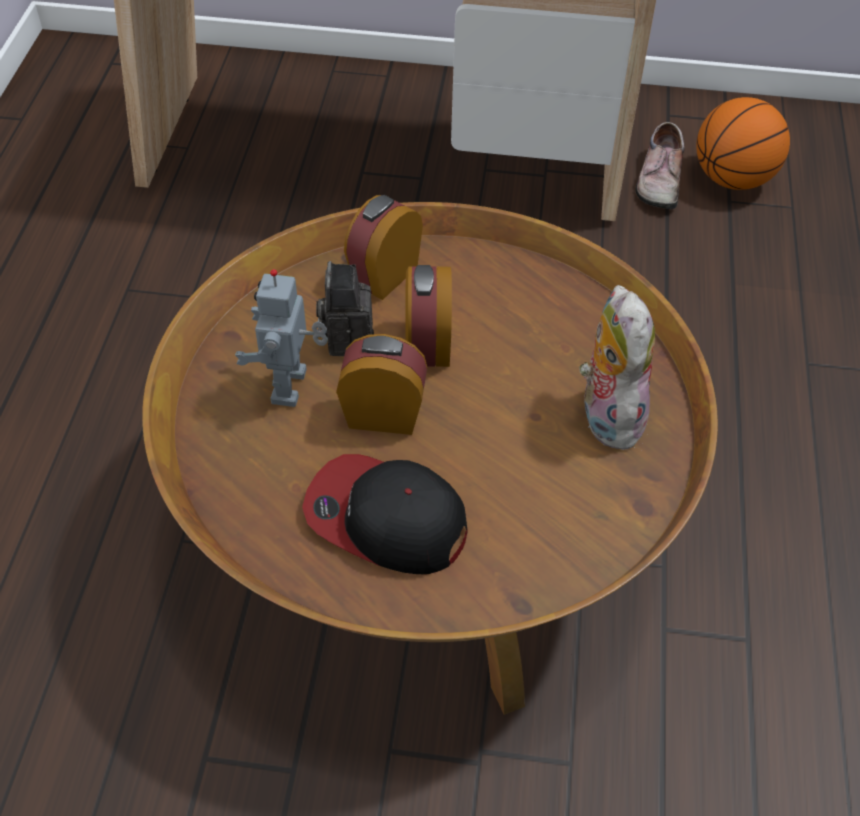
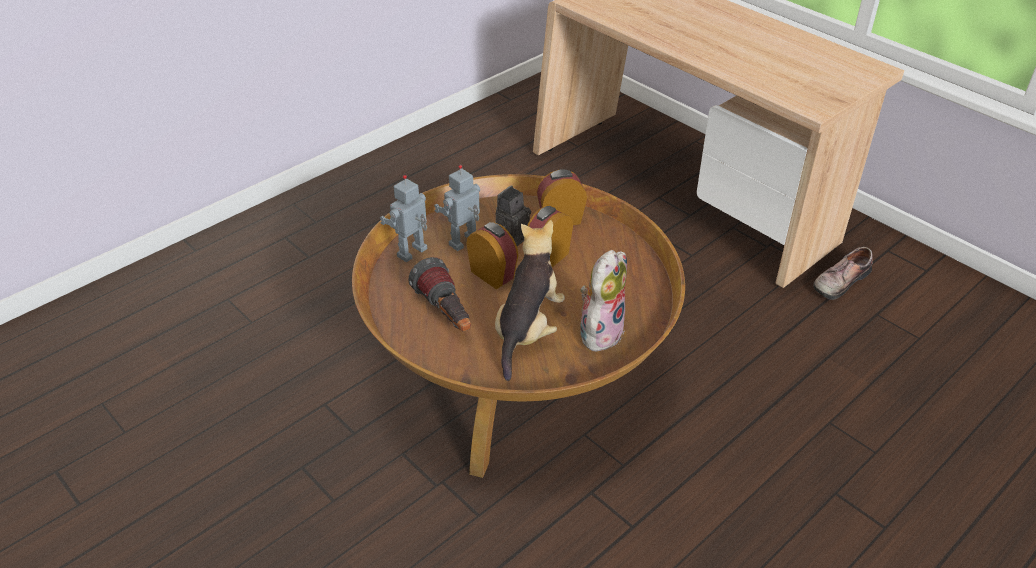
camera: 40 degrees right, 10 degrees down
cap [302,454,468,574] -> flashlight [408,257,471,331]
basketball [696,97,790,190] -> none
none -> toy robot [380,175,427,262]
none -> plush toy [495,220,565,381]

